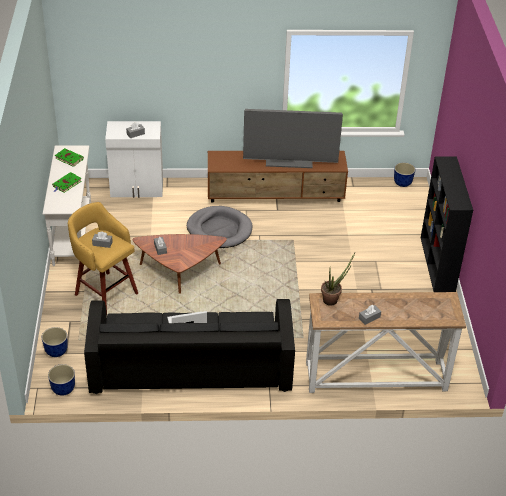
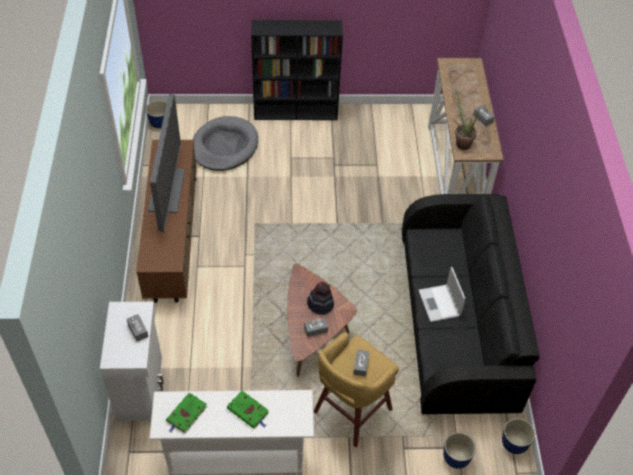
camera: 90 degrees left, 10 degrees up
grey dog bed [187,206,253,248] -> grey dog bed moved to [193,116,258,171]
none -> hat [307,282,334,315]

